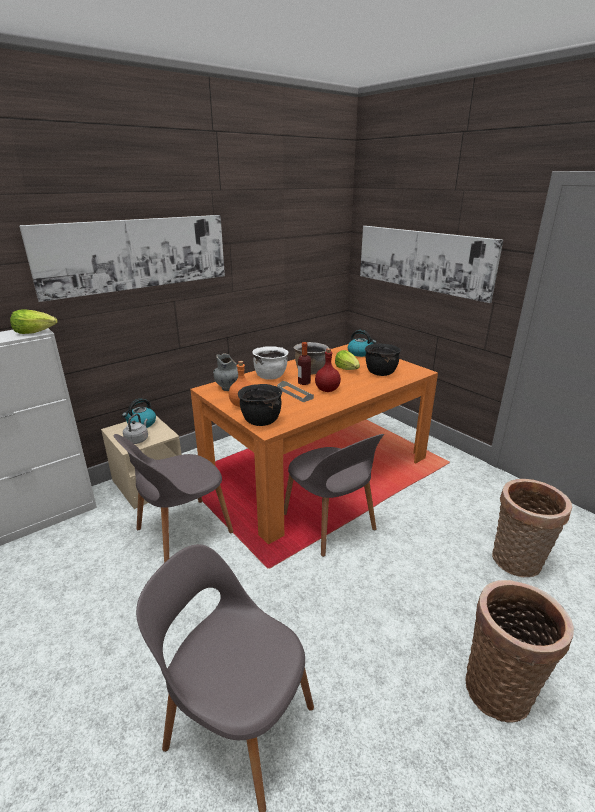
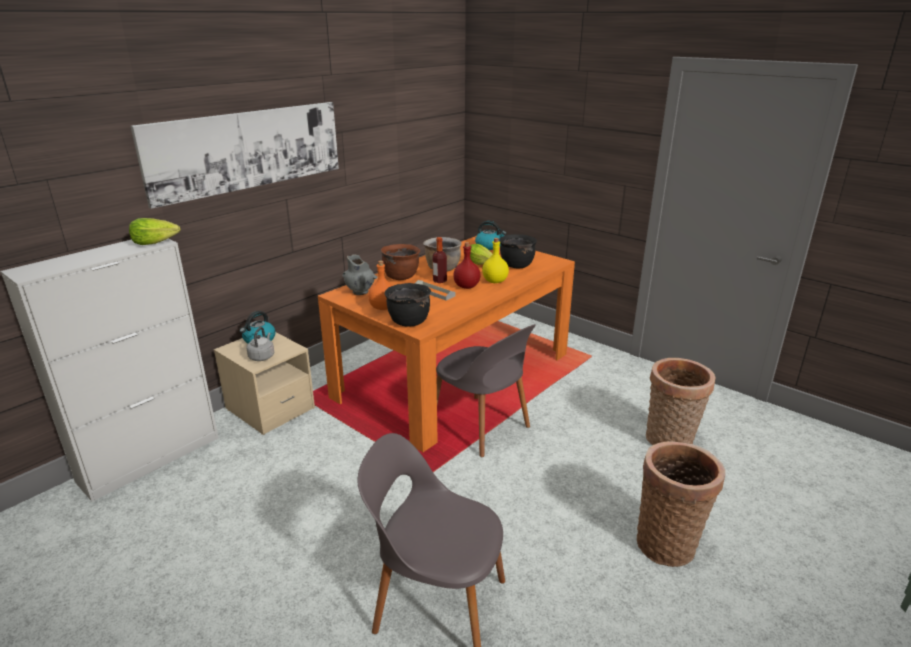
camera: 10 degrees left, 0 degrees up
grey chair [114,434,233,563] -> none
white cooking pot [252,346,289,380] -> brown cooking pot [381,244,420,280]
picture [360,226,503,303] -> none
none -> yellow bottle [482,238,509,283]

